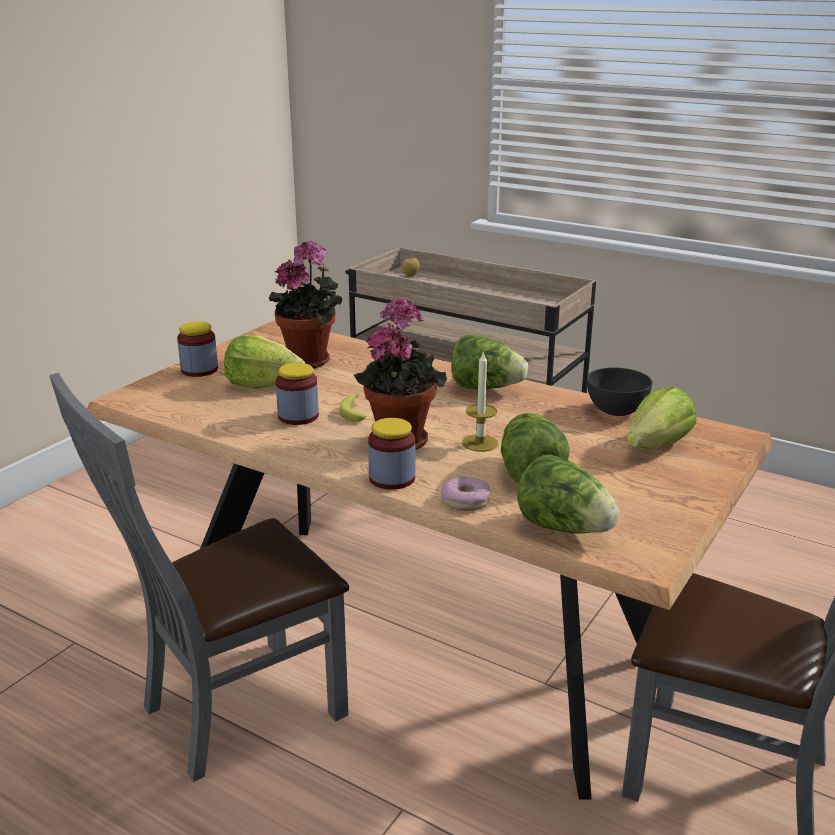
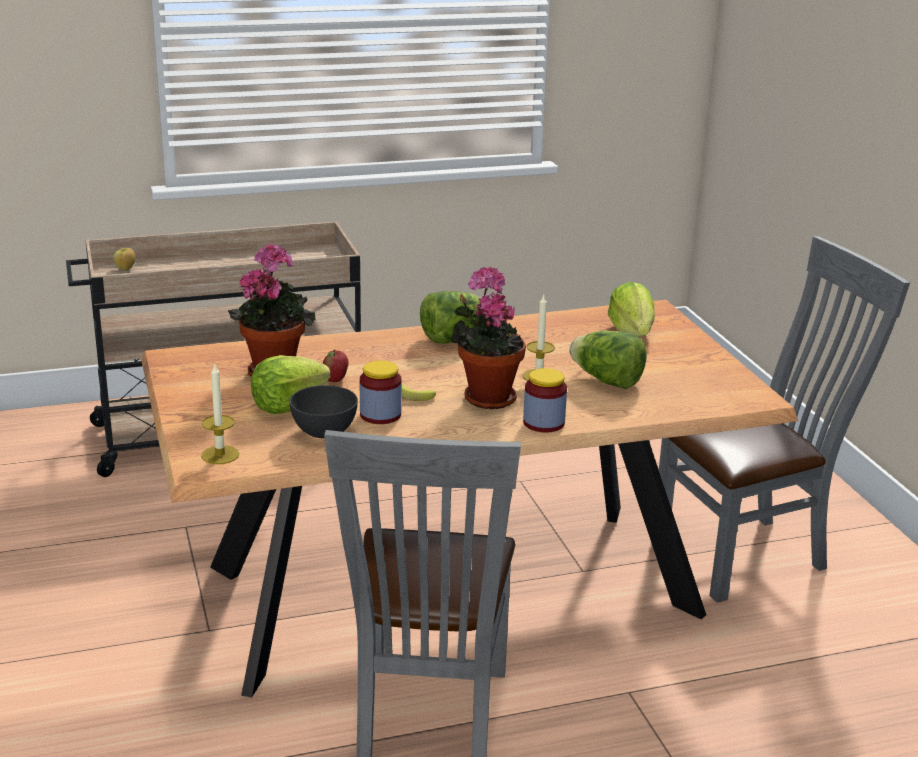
camera: 50 degrees left, 0 degrees up
jar [177,321,218,377] -> none
donut [441,476,490,511] -> none
lettuce [517,454,620,533] -> none
grey bowl [587,367,652,416] -> grey bowl moved to [289,385,358,438]
none -> candle [201,363,239,464]
none -> apple [323,349,349,382]

